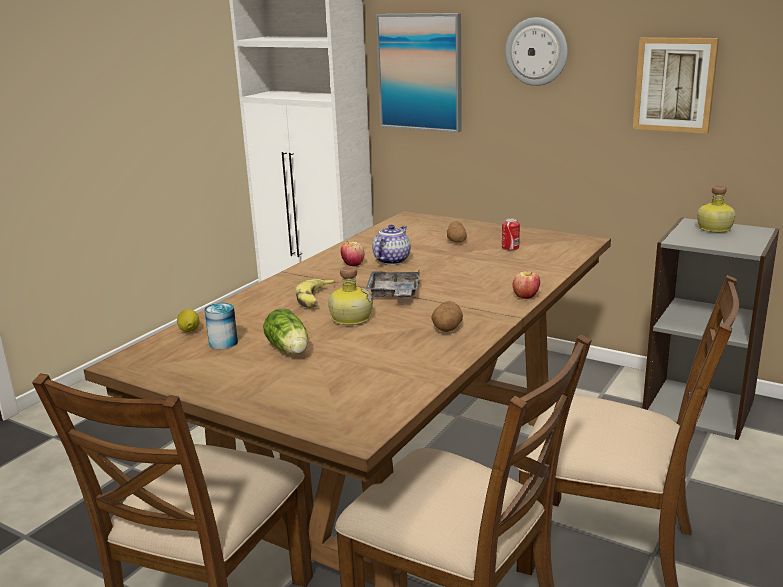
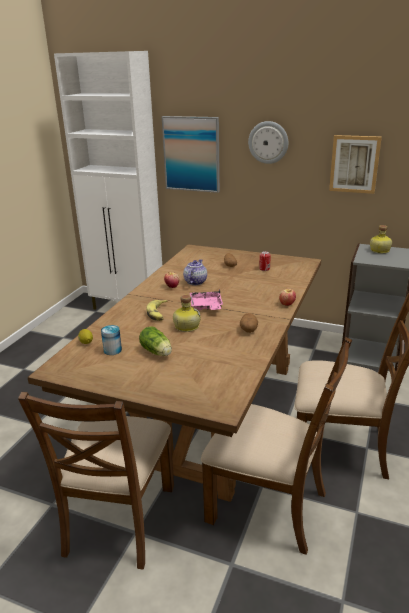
camera: 10 degrees left, 5 degrees up
grey tray [366,268,420,297] -> pink tray [190,289,223,310]

